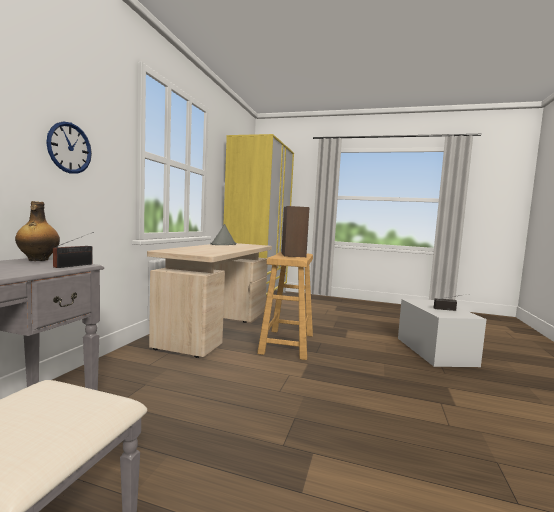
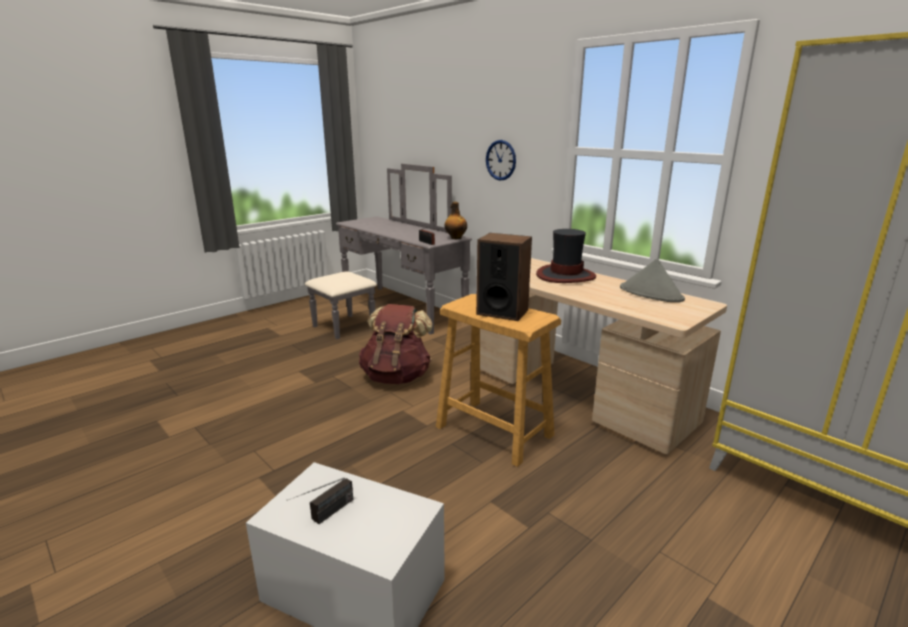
camera: 120 degrees right, 15 degrees up
none -> brown backpack [359,304,433,384]
none -> hat [536,229,596,283]

